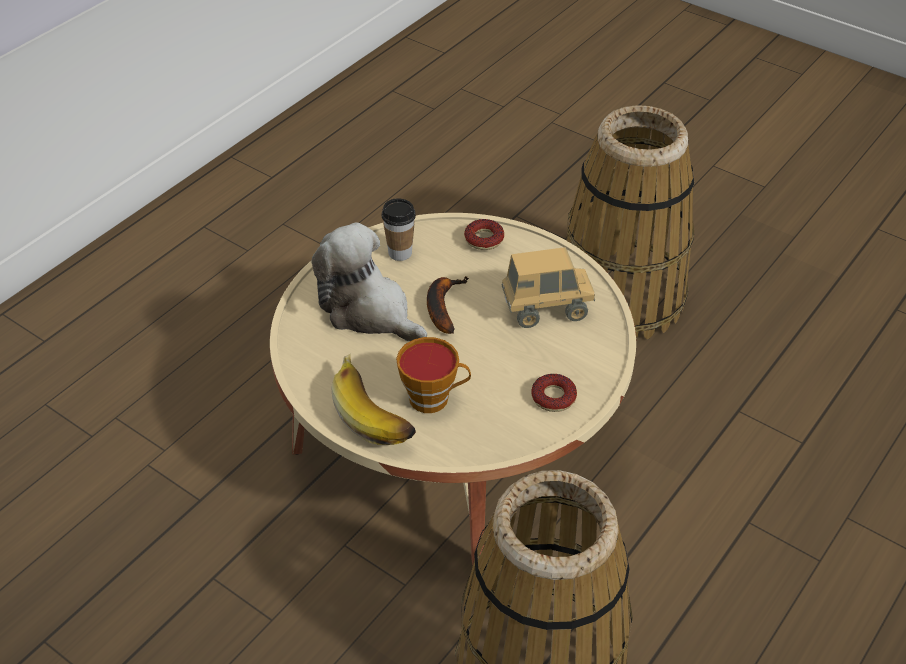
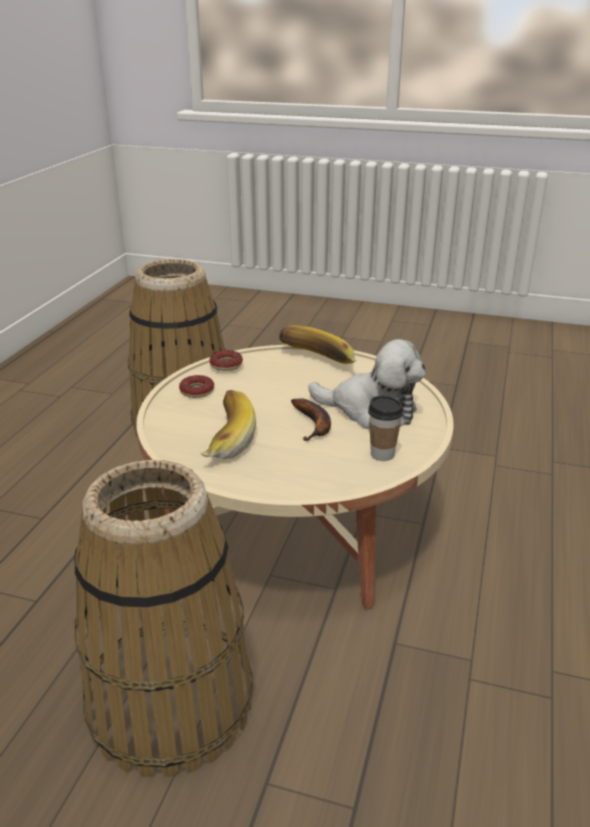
camera: 160 degrees right, 15 degrees down
cup [396,337,471,413] -> none
donut [464,219,504,250] -> donut moved to [209,350,243,371]
toy truck [502,247,595,328] -> banana [201,390,256,459]

